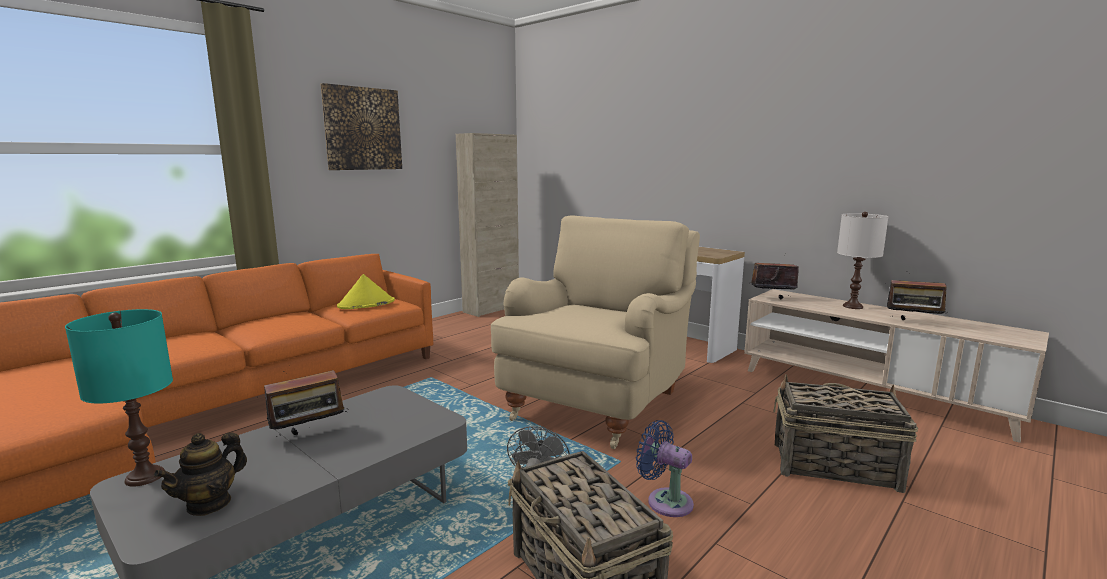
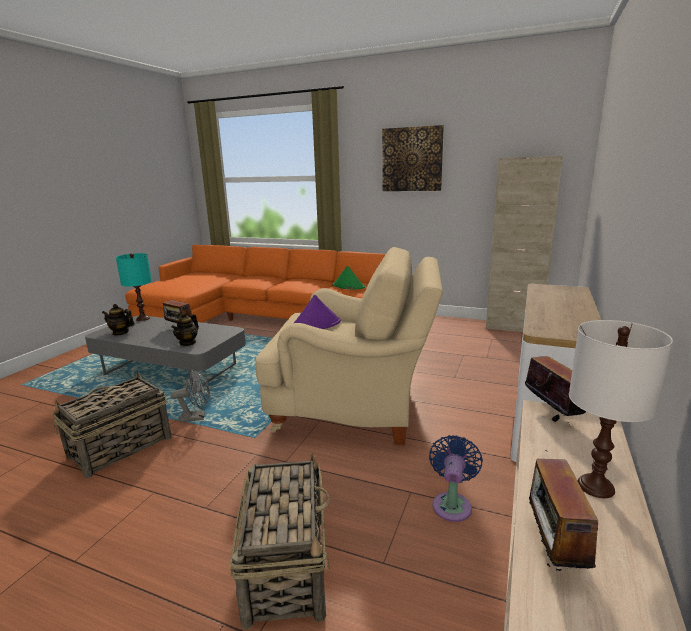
camera: 70 degrees right, 5 degrees up
yellow hat [337,274,395,309] -> green hat [333,266,365,290]
blue fan [636,420,694,517] -> blue fan moved to [429,435,483,522]
none -> teapot [171,312,199,346]
none -> purple hat [294,295,341,329]

